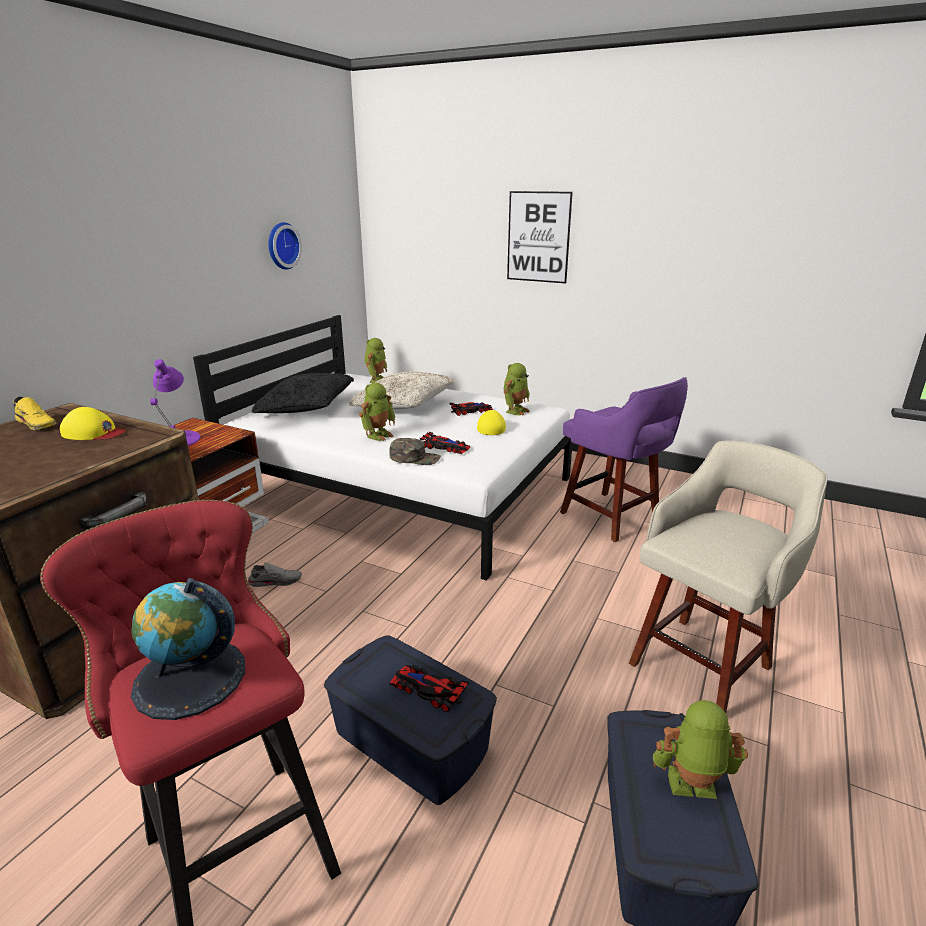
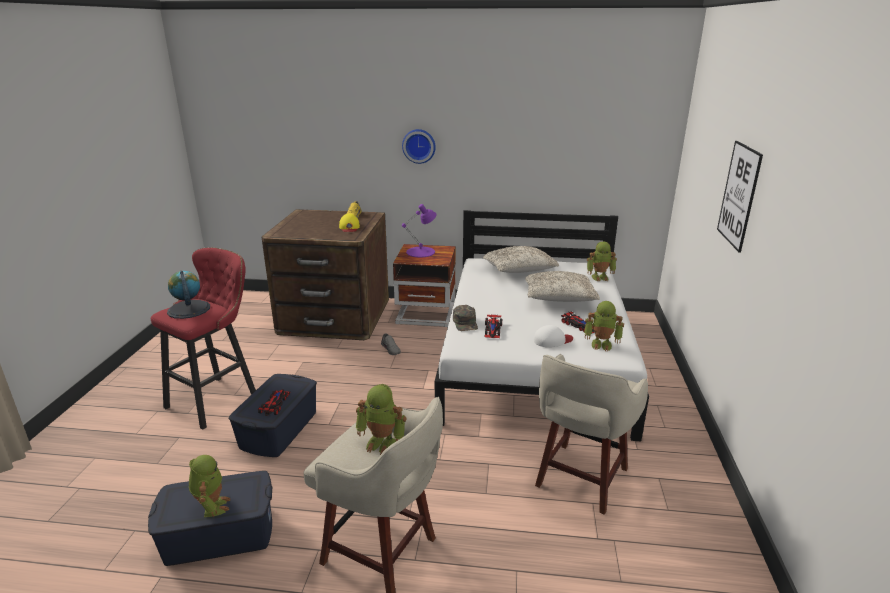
camera: 70 degrees right, 0 degrees up
black pillow [252,373,354,413] -> beige pillow [483,246,559,273]
wall clock [268,222,302,270] -> wall clock moved to [402,129,436,164]
toy robot [359,383,395,441] -> toy robot moved to [356,384,406,455]
yellow cap [477,410,506,435] -> white cap [534,325,573,347]
purple stool [560,377,688,542] -> beige stool [535,354,648,515]

